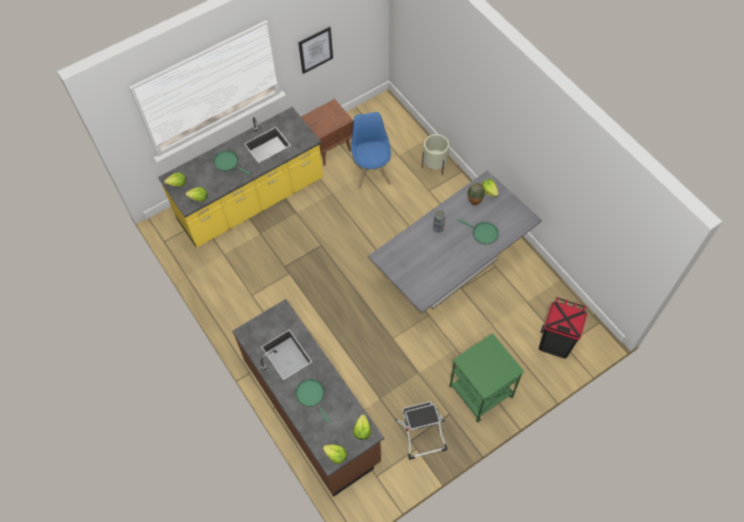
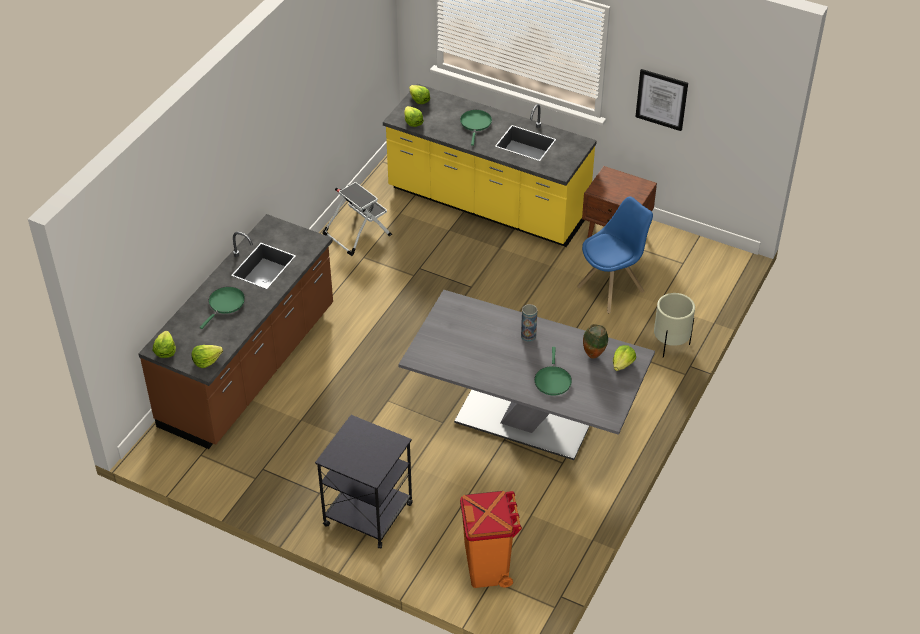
camera: 60 degrees right, 15 degrees down
step ladder [395,402,448,460] -> step ladder moved to [322,182,392,256]
green cart [449,333,525,422] -> black cart [315,415,413,548]
black trash can [539,297,587,359] -> orange trash can [460,491,522,588]

